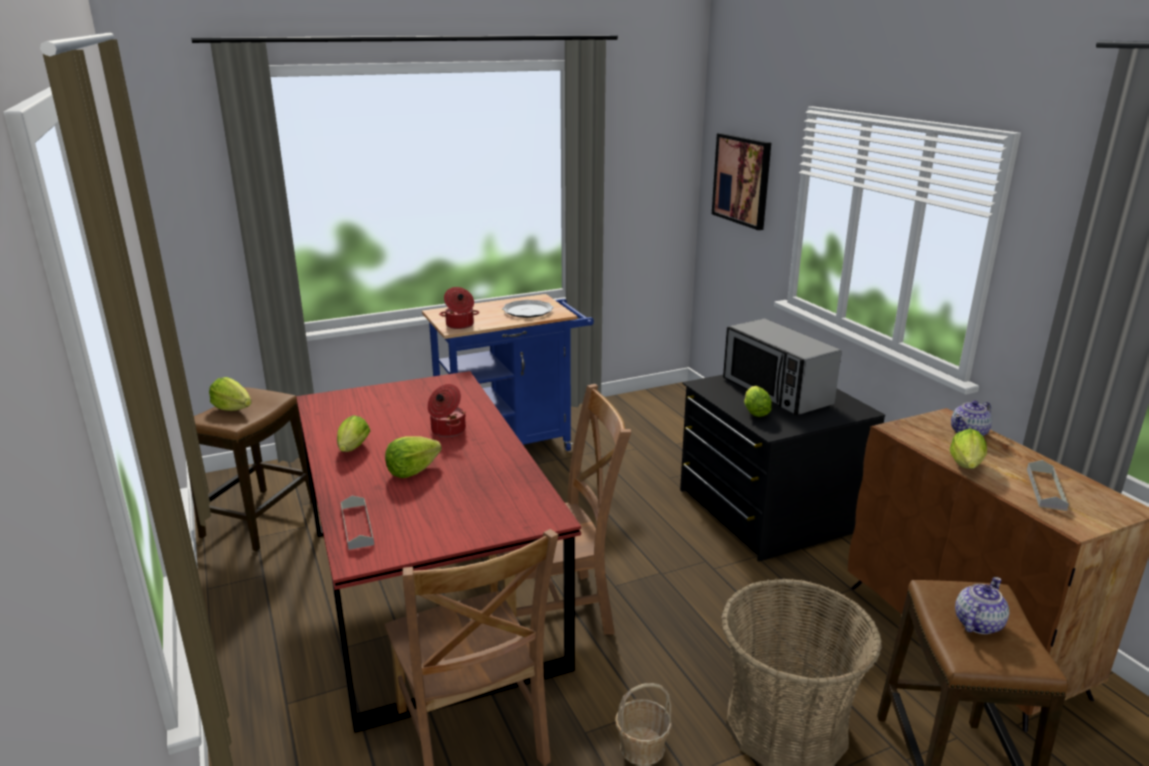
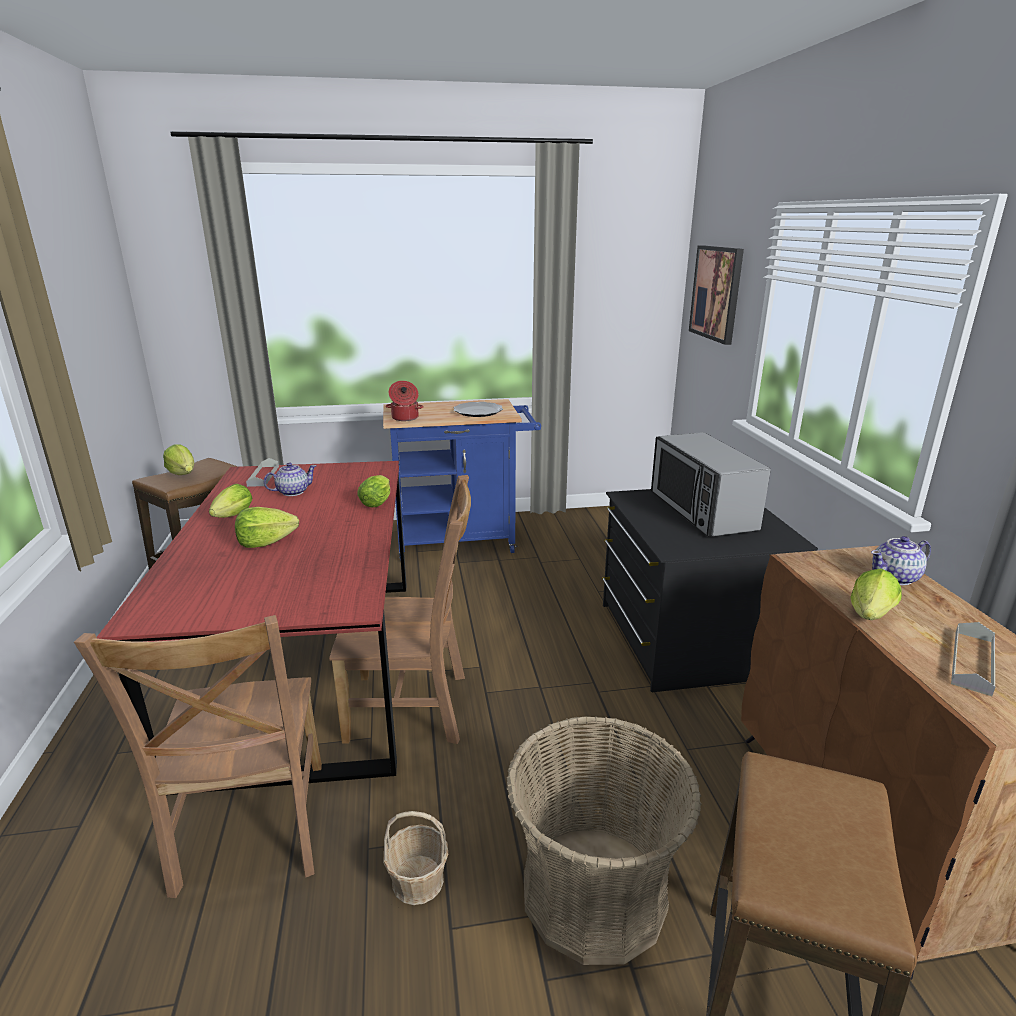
camera: 15 degrees right, 0 degrees up
grey tray [341,496,374,550] -> grey tray moved to [246,458,279,487]
cooking pot [427,384,466,437] -> none
lettuce [744,386,772,417] -> lettuce moved to [357,475,390,508]
teapot [955,577,1009,634] -> teapot moved to [264,463,316,496]

